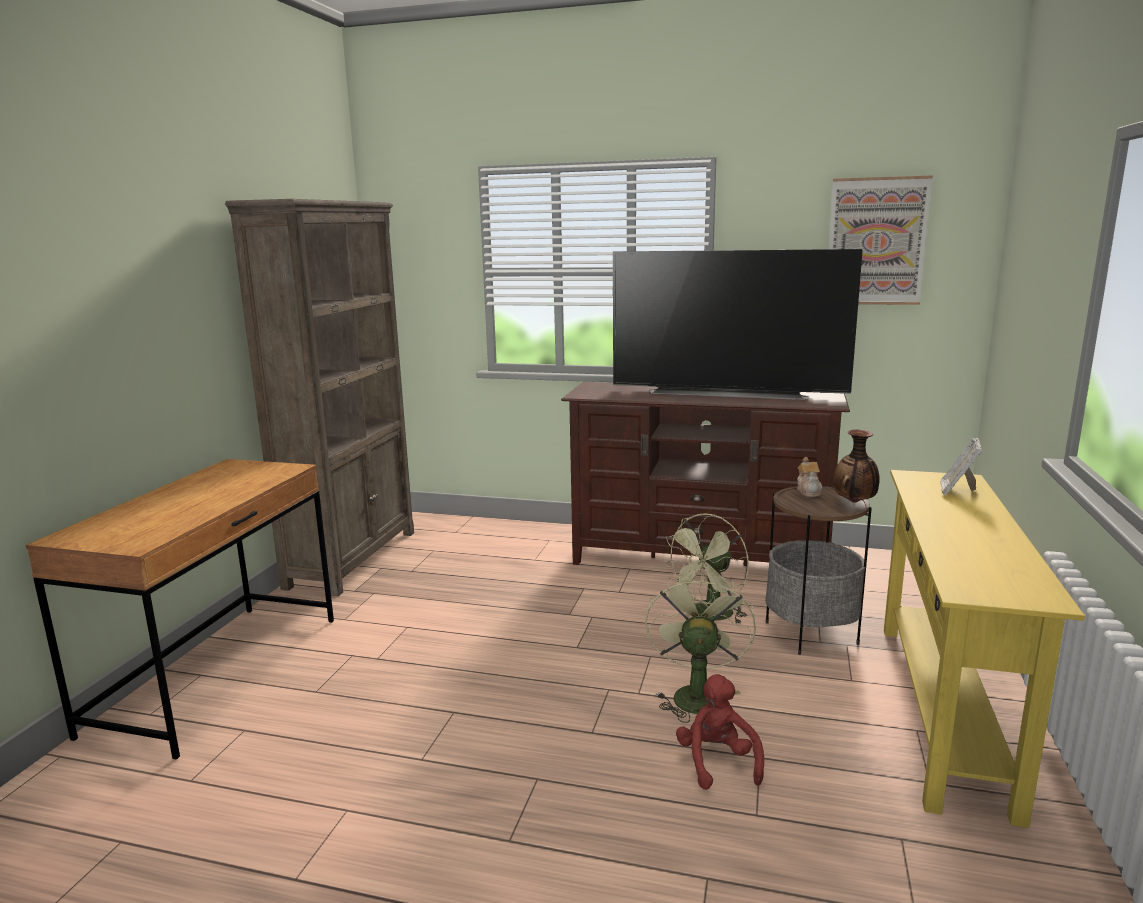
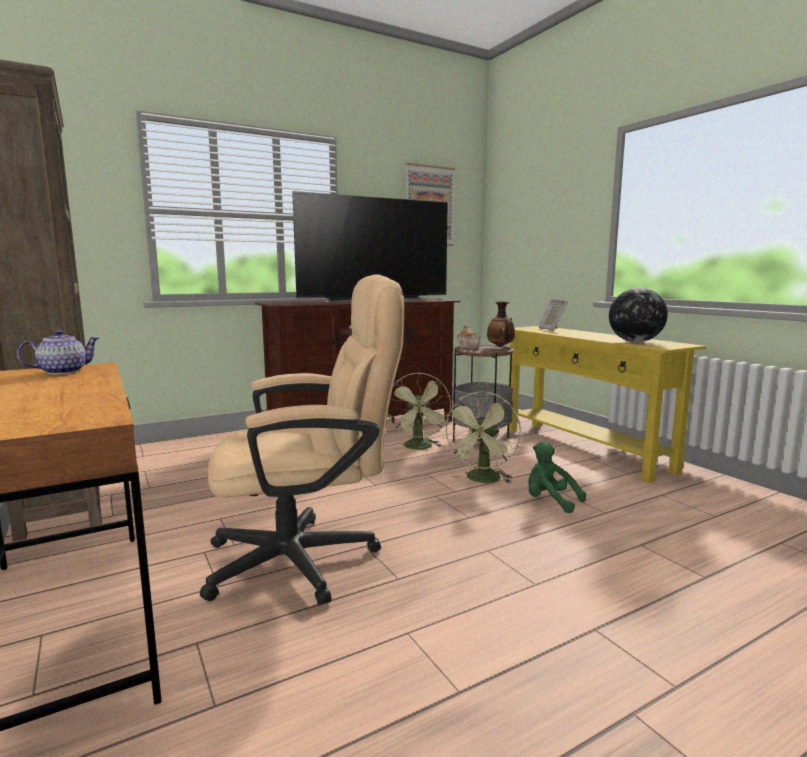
camera: 45 degrees left, 5 degrees down
green fan [645,571,756,723] -> green fan turned 120 degrees counterclockwise [443,391,521,484]
red plush toy [676,674,764,790] -> green plush toy [528,441,586,513]
none -> teapot [17,330,99,374]
none -> beige office chair [200,274,404,605]
none -> globe [609,288,668,342]

